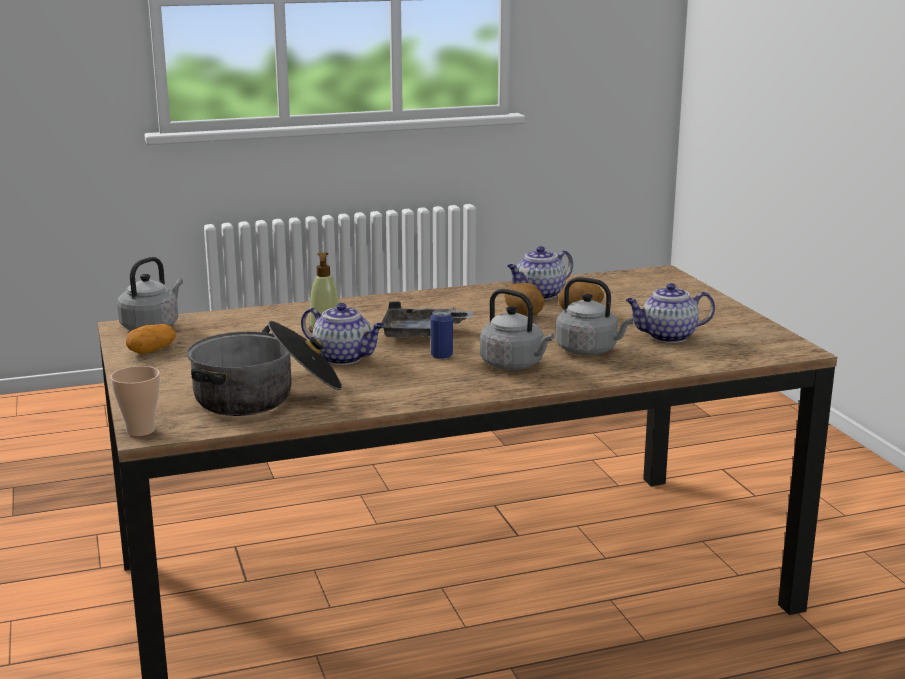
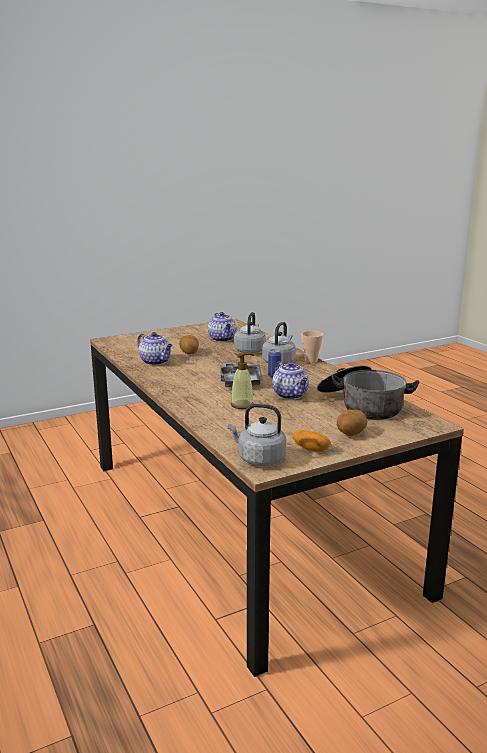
camera: 100 degrees left, 0 degrees up
cup [110,366,160,436] -> cup moved to [301,331,323,363]
teapot [301,303,384,365] -> teapot turned 135 degrees clockwise [272,361,309,399]
potato [505,283,544,316] -> potato moved to [337,410,367,436]

